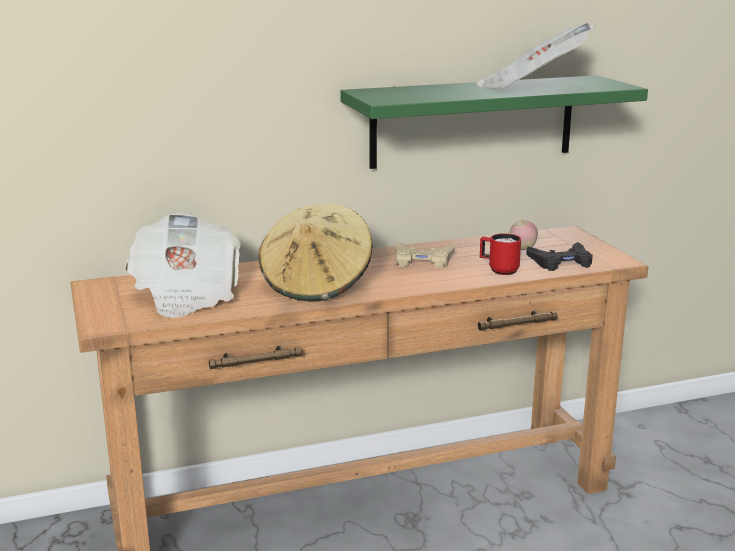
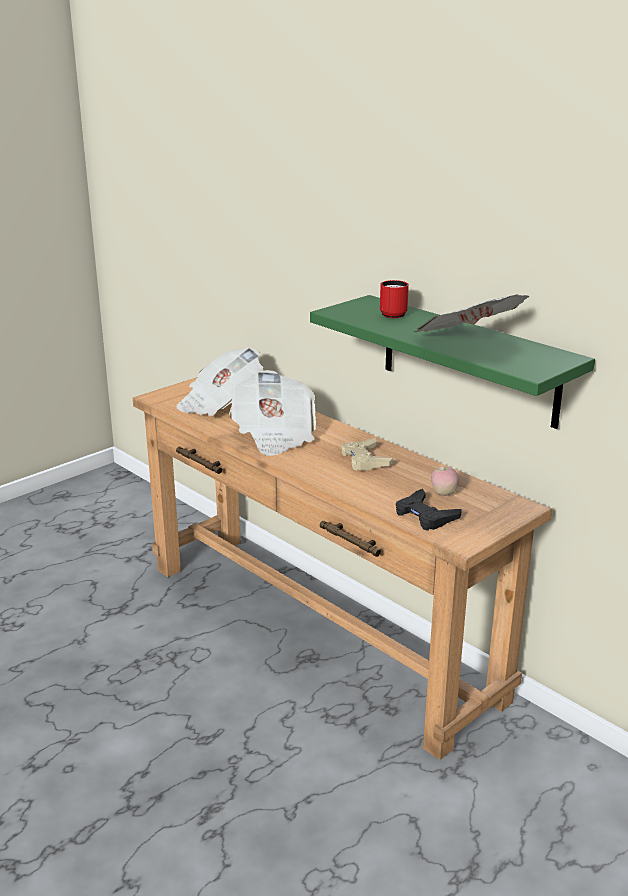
camera: 65 degrees right, 5 degrees up
beige hat [259,204,373,302] -> newspaper [229,370,316,456]
red mug [480,233,521,275] -> red mug moved to [380,280,409,318]

